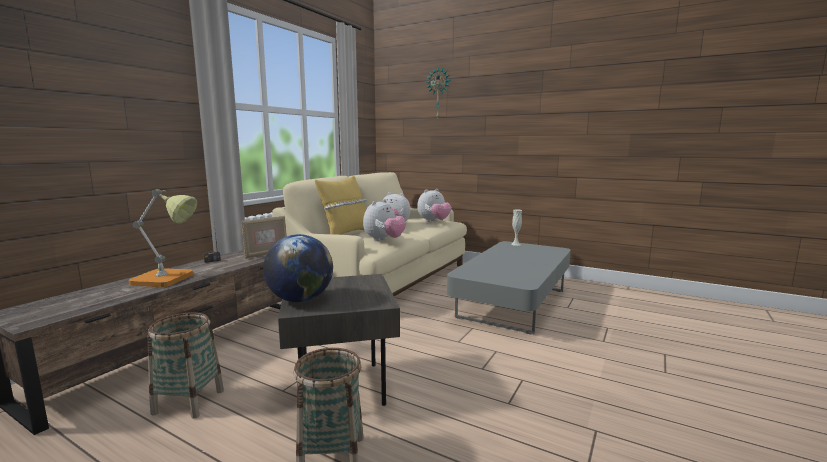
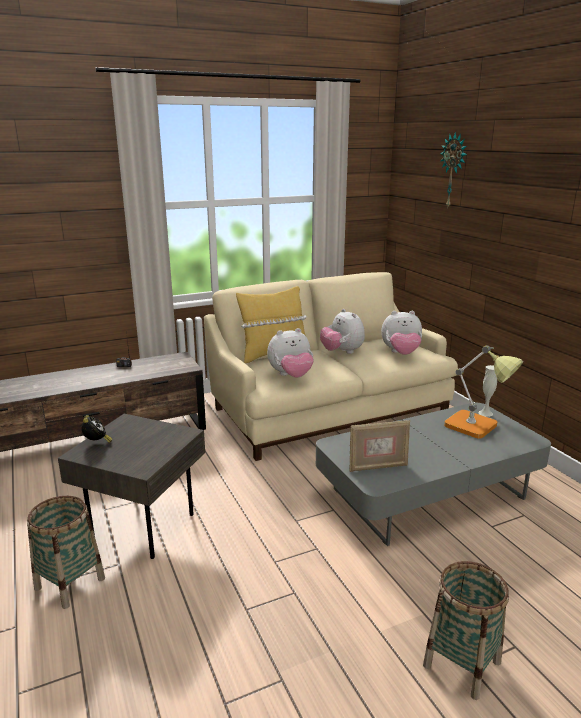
camera: 35 degrees right, 10 degrees up
table lamp [129,189,197,287] -> table lamp moved to [444,345,523,438]
basket [147,312,224,419] -> basket moved to [423,561,509,700]
picture frame [241,216,287,259] -> picture frame moved to [349,420,410,472]
globe [263,234,333,302] -> alarm clock [81,415,112,443]

